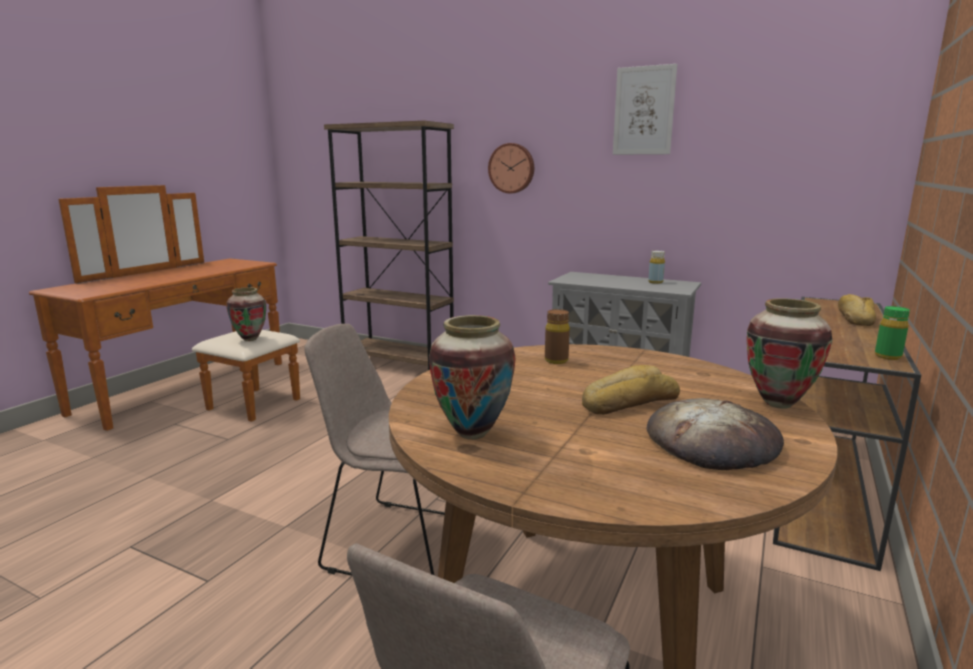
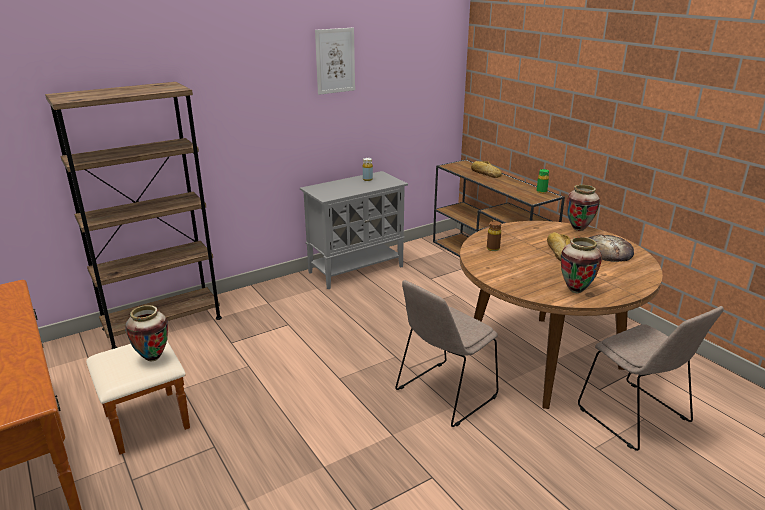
camera: 60 degrees left, 10 degrees up
wall clock [488,143,534,193] -> none

